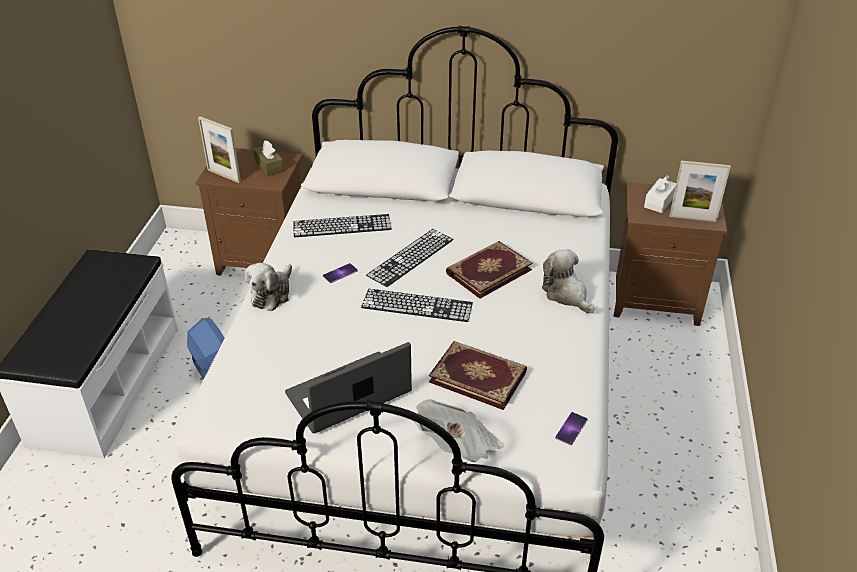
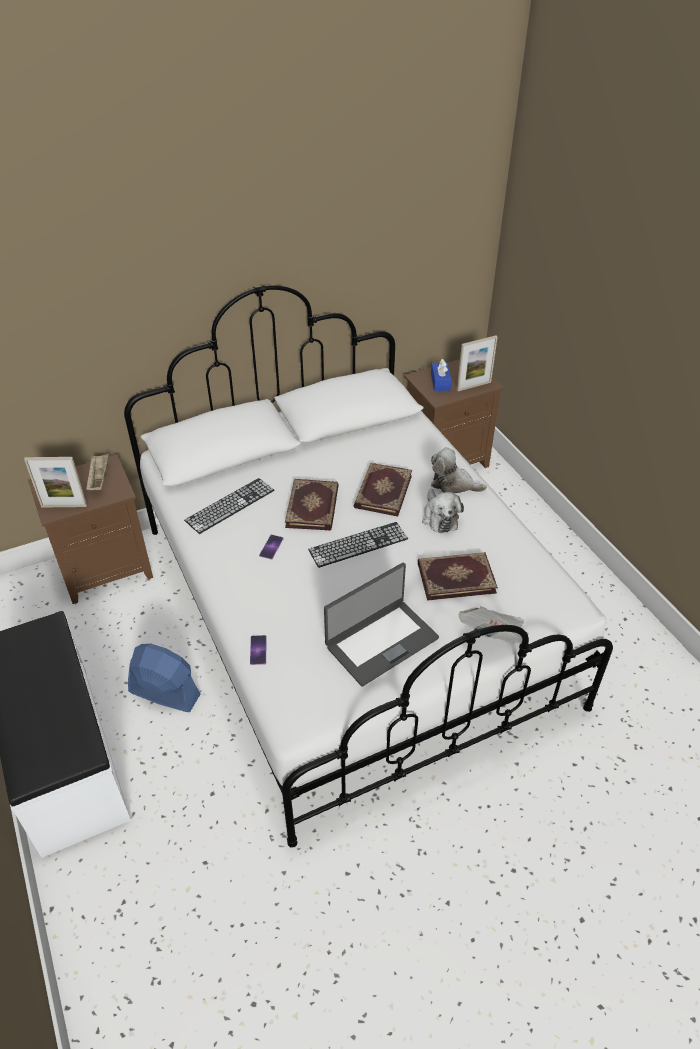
camera: 35 degrees left, 5 degrees up
plush toy [245,263,292,311] -> plush toy moved to [422,489,464,533]
brown tissue box [253,140,284,176] -> beige tray [86,454,109,490]
laptop [285,342,412,433] -> laptop turned 150 degrees counterclockwise [324,563,439,686]
keyboard [366,229,454,287] -> book [285,479,339,531]
phone [555,412,588,445] -> phone moved to [250,635,267,665]
white tissue box [644,175,676,213] -> blue tissue box [431,359,452,391]

